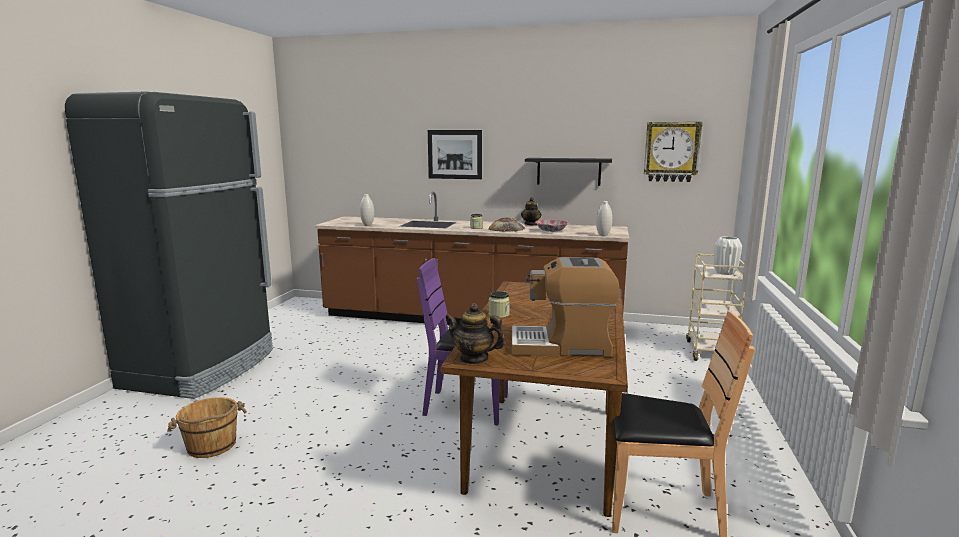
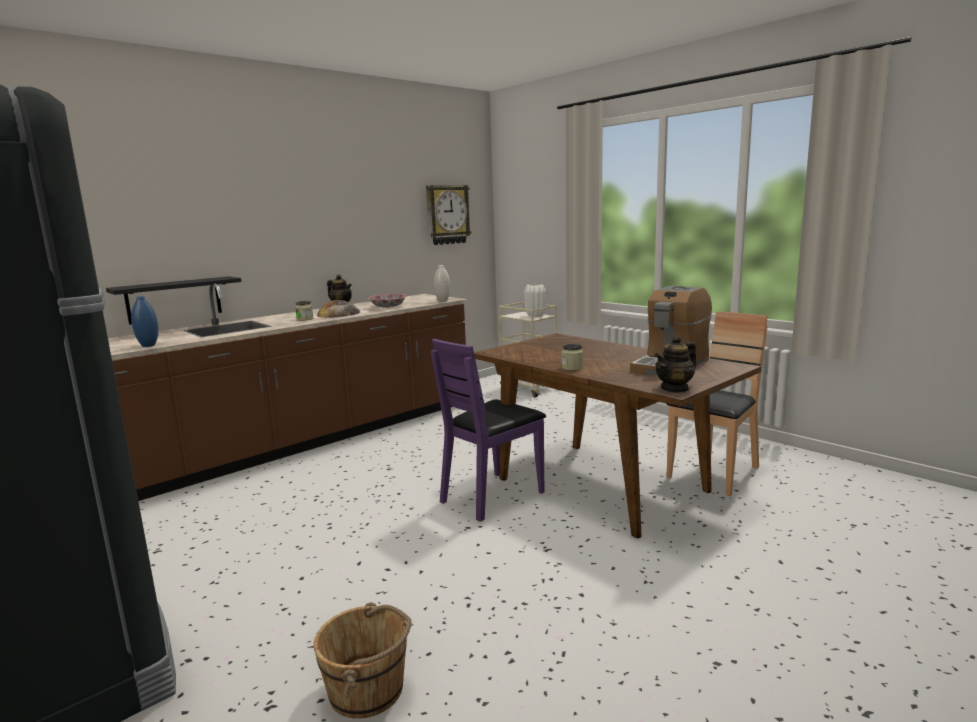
camera: 55 degrees left, 0 degrees up
white vase [360,194,374,226] -> blue vase [131,296,158,347]
picture [428,130,482,179] -> none
black shelf [525,158,612,186] -> black shelf moved to [106,276,241,325]

